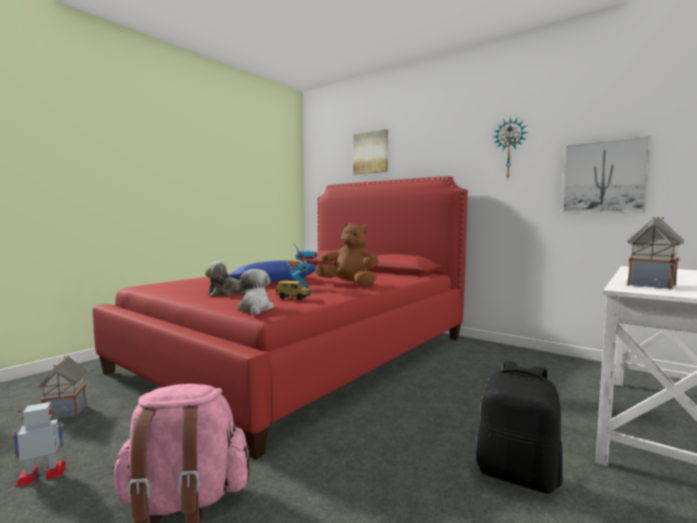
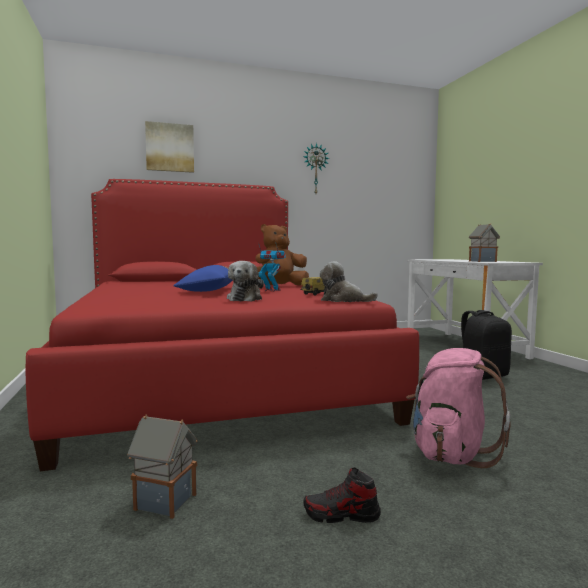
camera: 55 degrees left, 0 degrees up
toy robot [13,402,66,487] -> shoe [303,467,381,523]
picture [562,136,651,213] -> none

